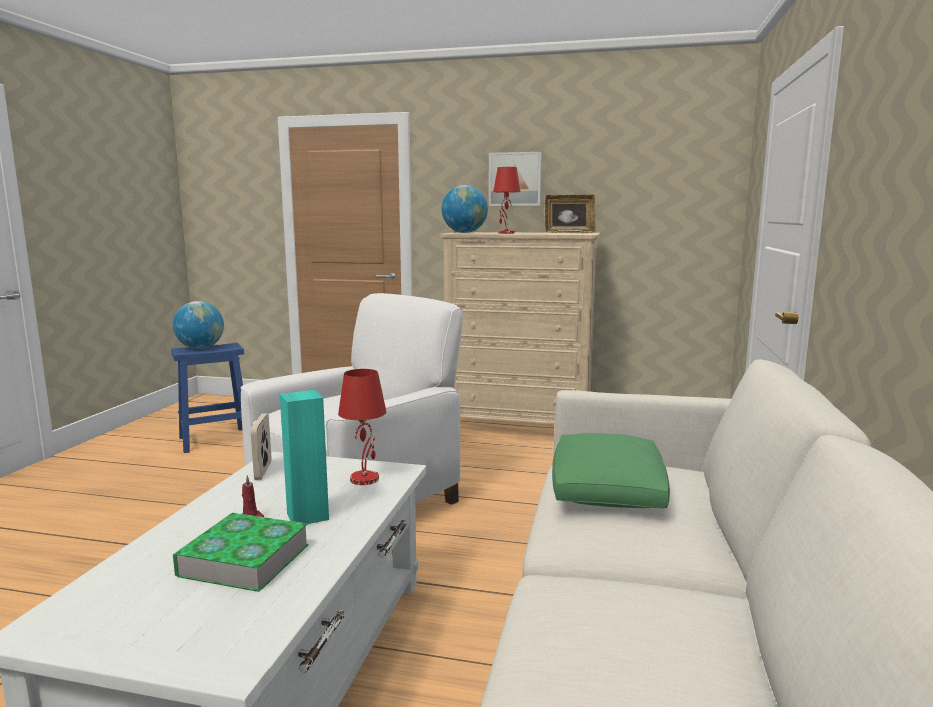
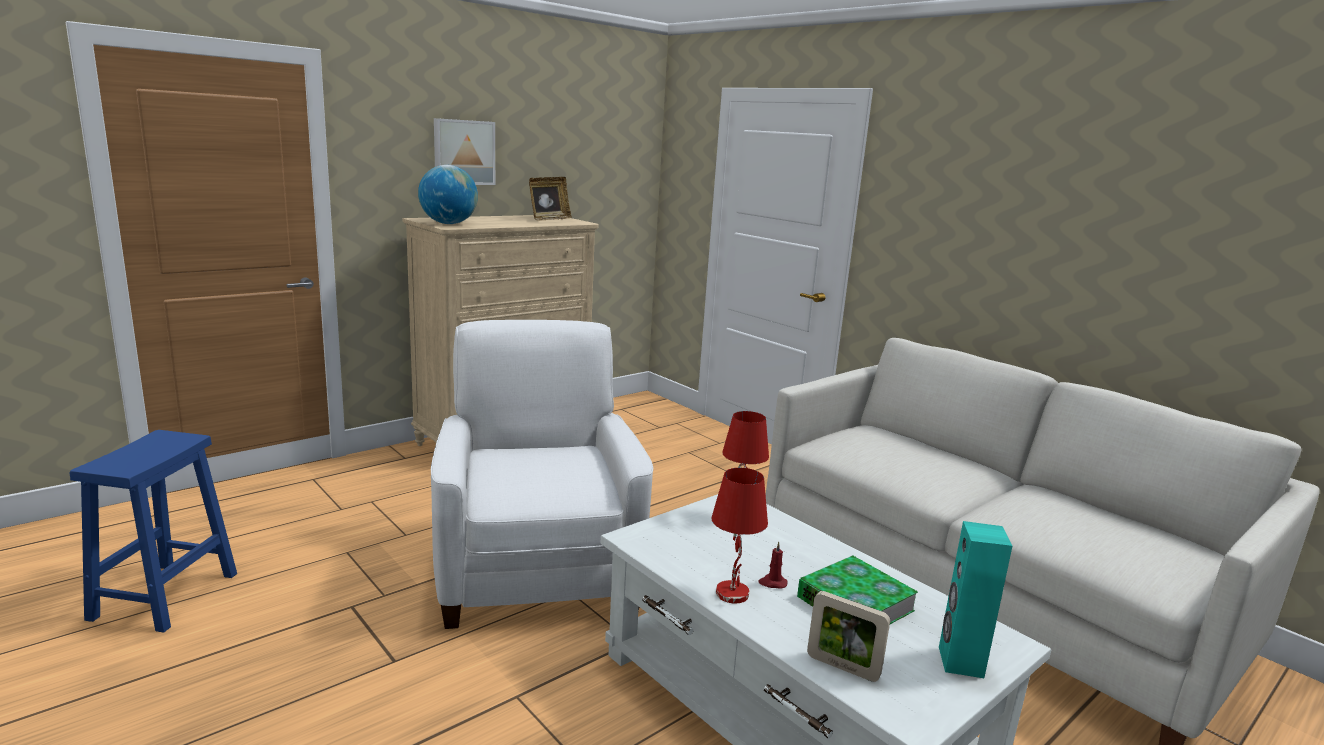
camera: 55 degrees left, 5 degrees up
globe [173,301,224,349] -> none
picture frame [251,413,271,480] -> picture frame moved to [807,591,890,682]
turquoise speaker [280,390,329,524] -> turquoise speaker moved to [939,521,1012,678]
red table lamp [493,167,520,234] -> red table lamp moved to [712,468,768,604]
green pillow [552,433,670,508] -> none

